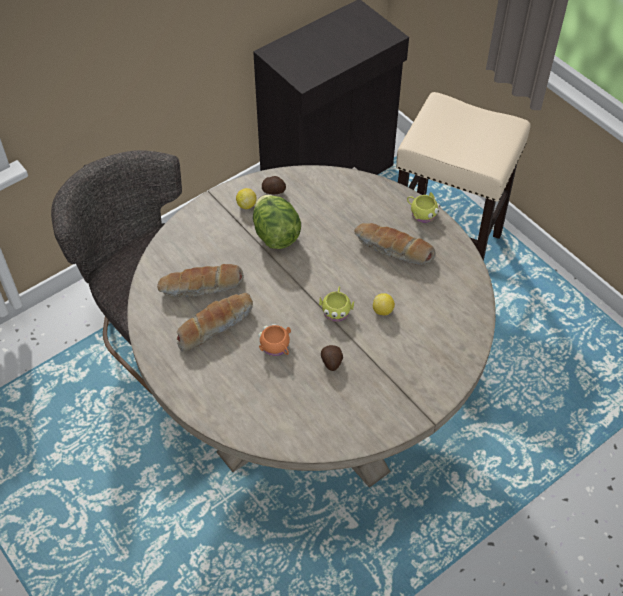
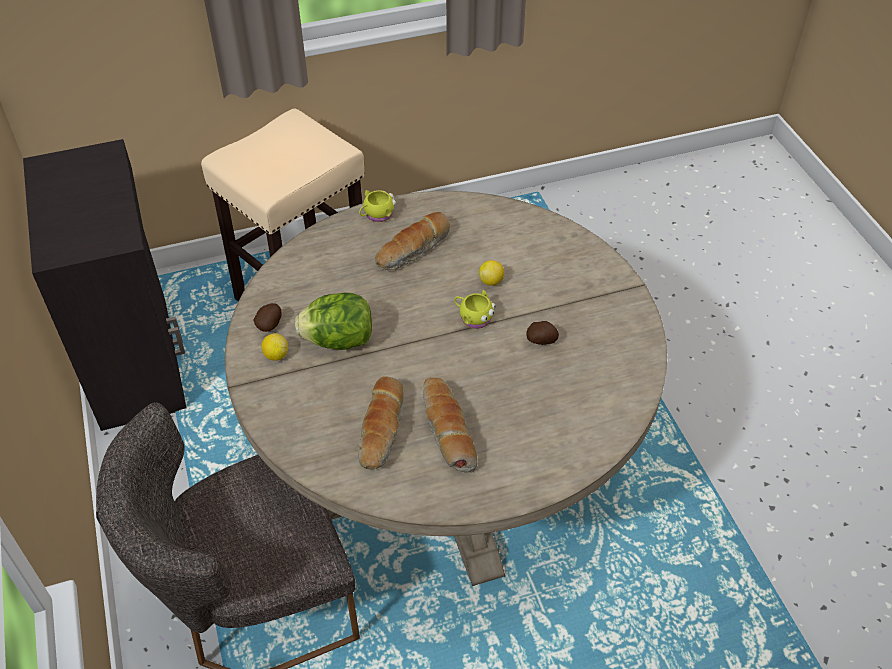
camera: 70 degrees left, 5 degrees down
orange mug [258,324,291,356] -> none

